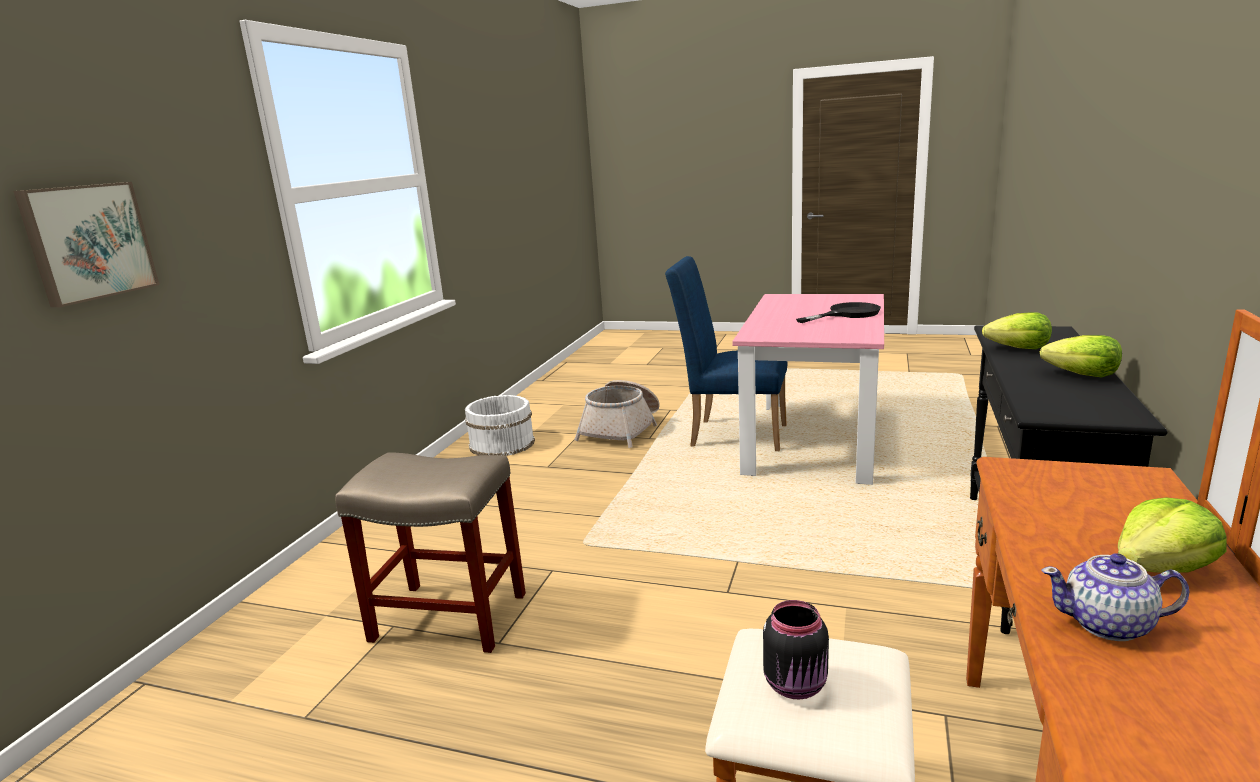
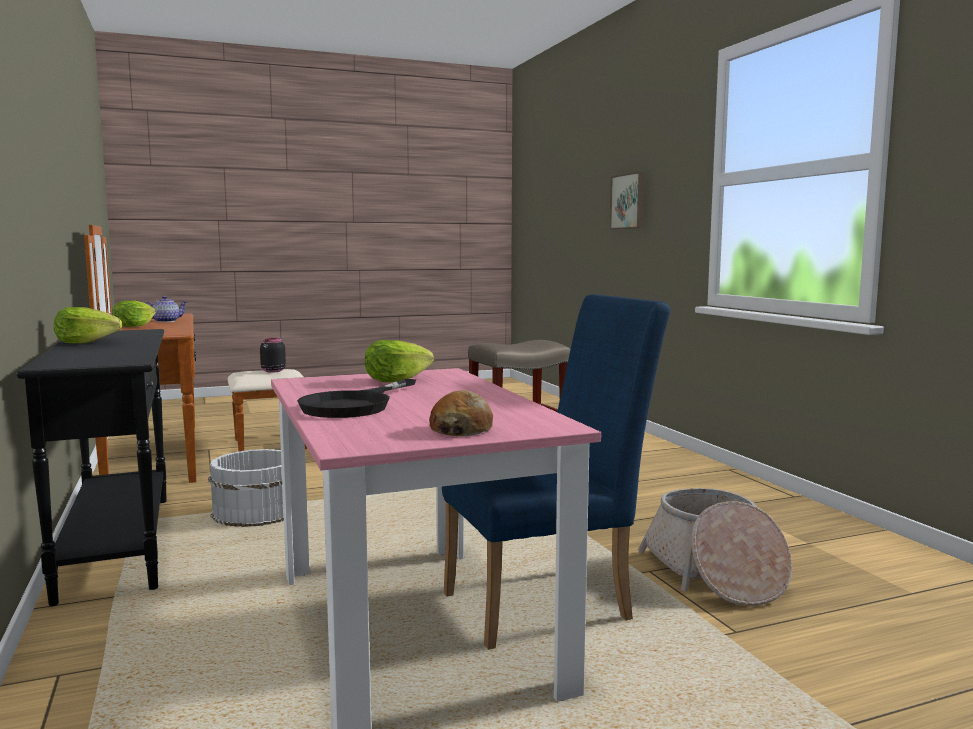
camera: 140 degrees right, 10 degrees down
white bucket [465,395,535,456] -> white bucket moved to [208,449,284,527]
lettuce [982,312,1052,349] -> lettuce moved to [365,340,434,383]
none -> bread [429,390,493,436]

